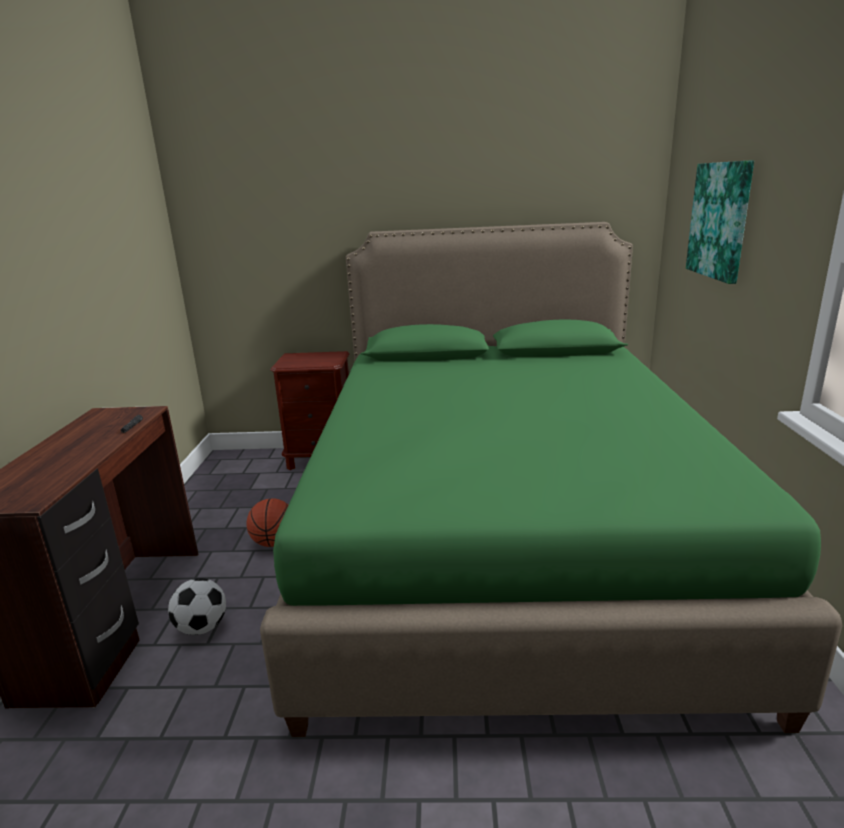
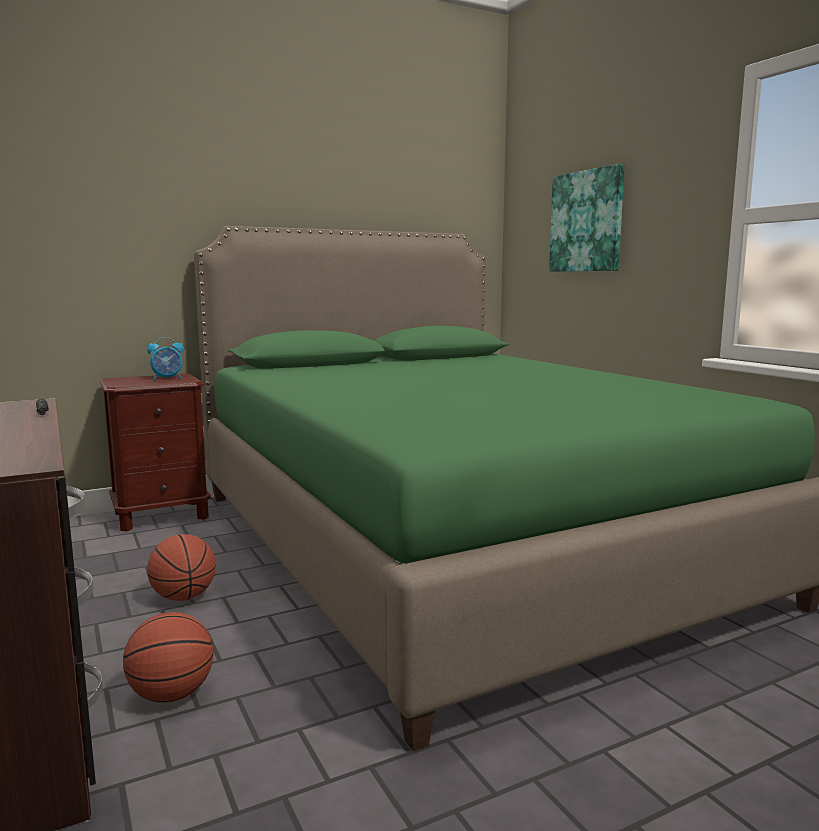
camera: 30 degrees left, 10 degrees down
football [168,578,226,635] -> basketball [123,612,214,703]
none -> alarm clock [147,337,184,380]

